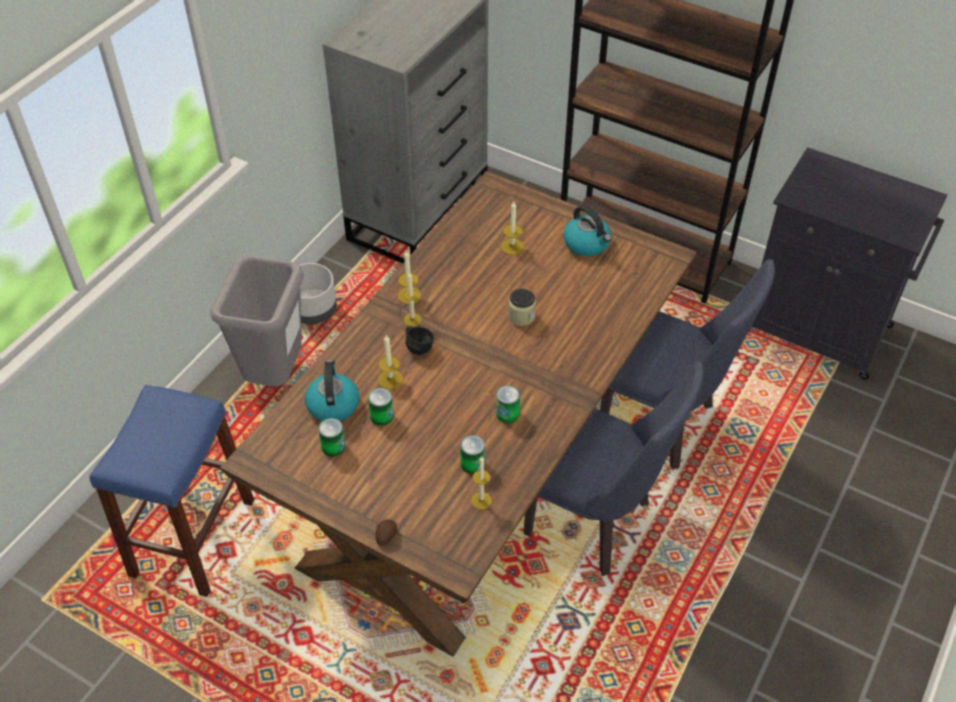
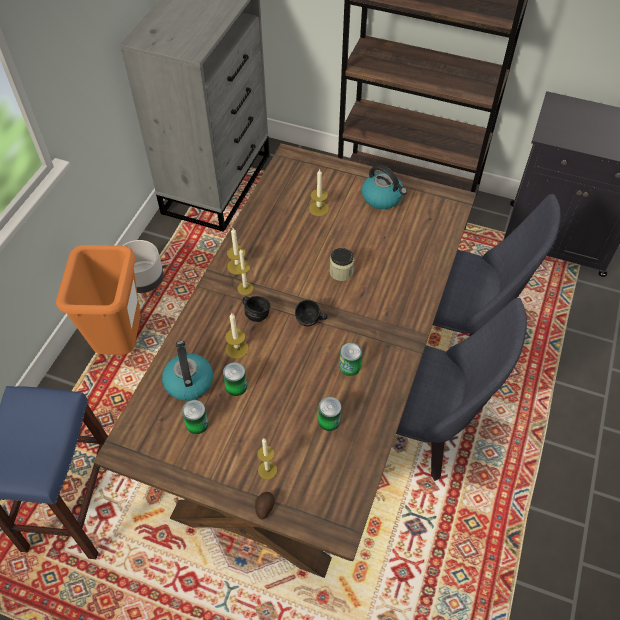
camera: 10 degrees left, 5 degrees up
grey trash can [210,255,304,386] -> orange trash can [56,245,141,355]
candle [471,456,492,510] -> candle moved to [257,439,277,479]
none -> black mug [295,300,328,326]

